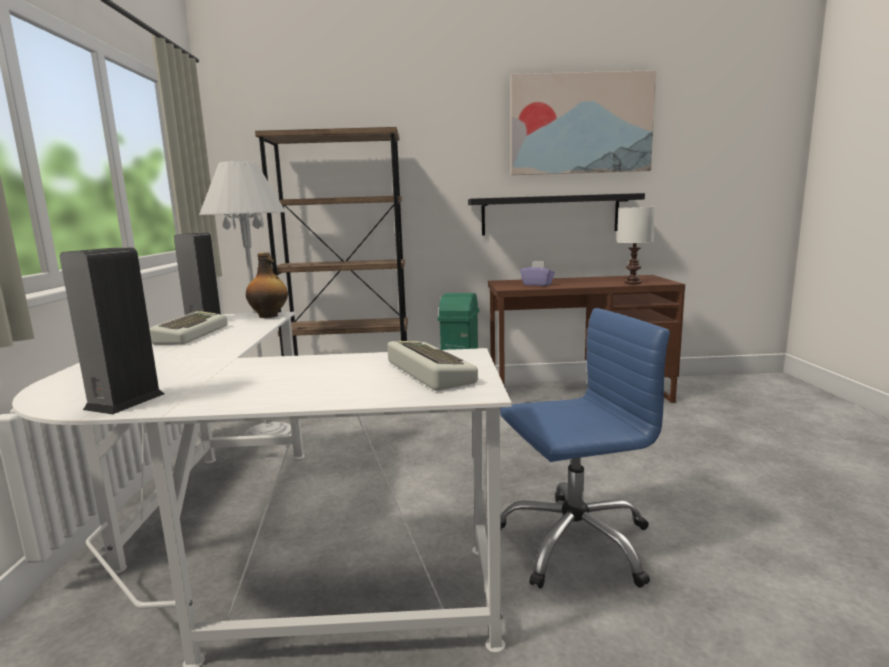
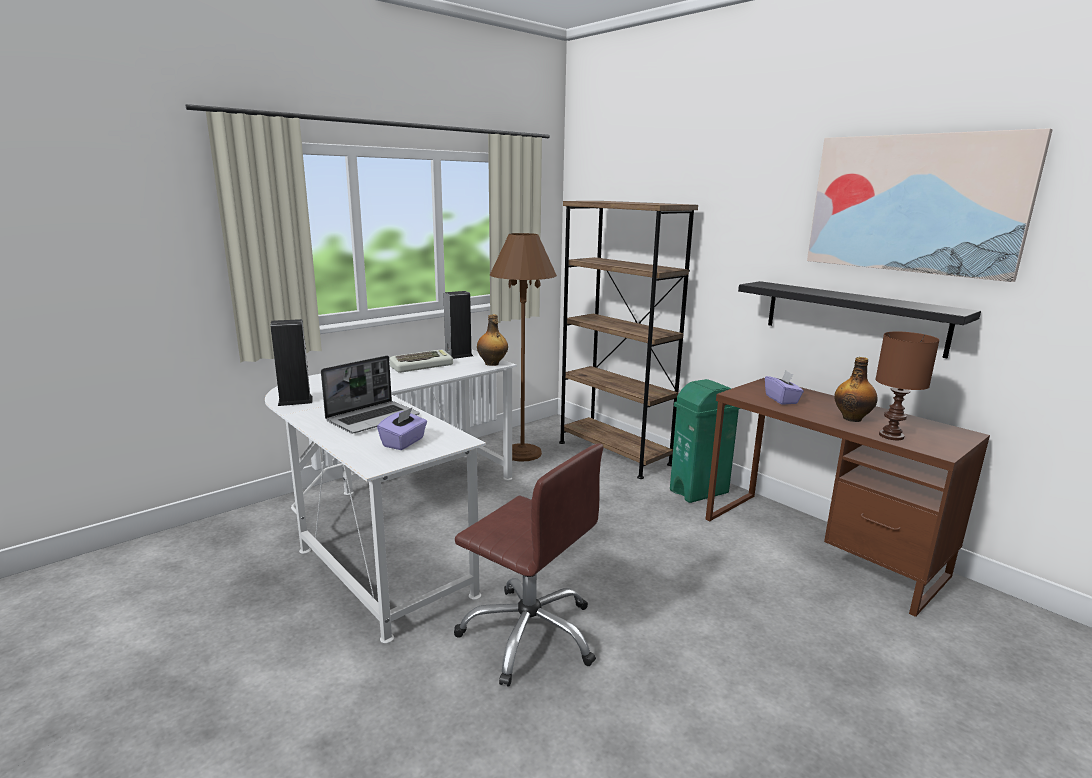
camera: 50 degrees right, 5 degrees up
white floor lamp [199,161,292,436] -> brown floor lamp [490,233,557,461]
keyboard [387,341,478,391] -> purple tissue box [377,407,427,450]
blue office chair [500,308,670,589] -> brown office chair [454,443,603,687]
white table lamp [617,207,655,284] -> brown table lamp [875,331,940,440]
none -> laptop [321,356,420,433]
none -> bottle [834,357,878,422]

